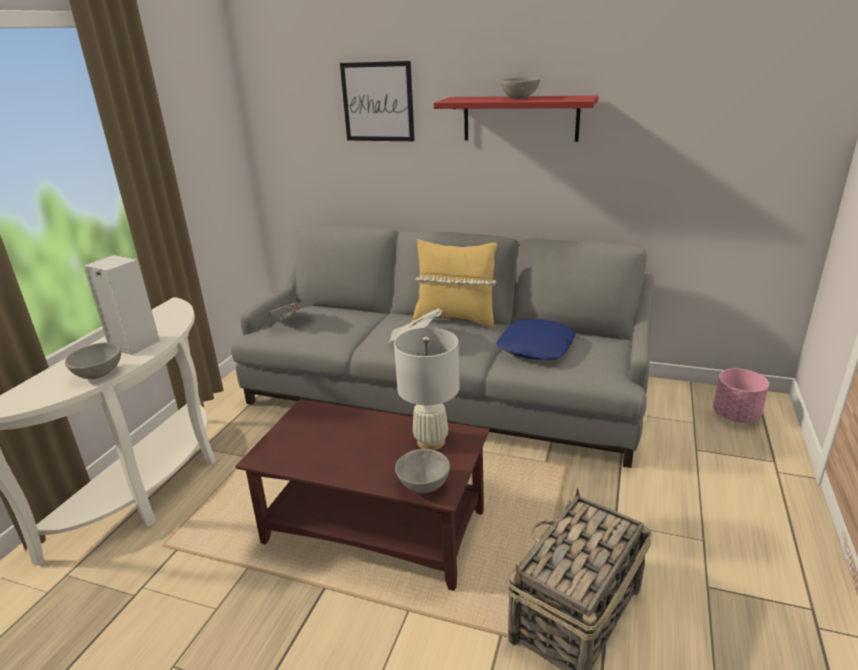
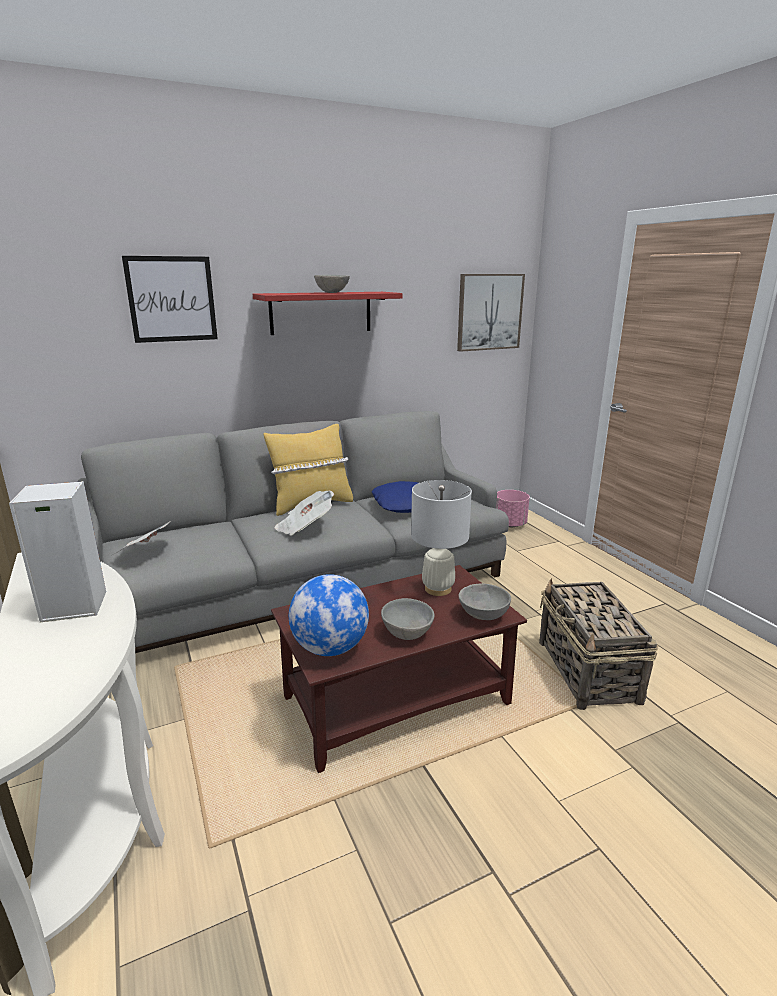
camera: 45 degrees left, 5 degrees down
grey bowl [65,342,121,379] -> grey bowl moved to [381,598,434,640]
none -> globe [289,574,369,656]
none -> picture [457,274,525,352]

